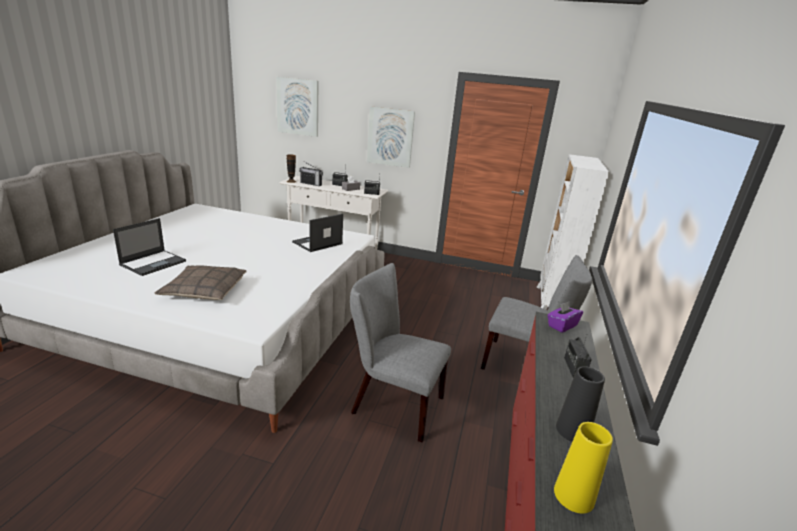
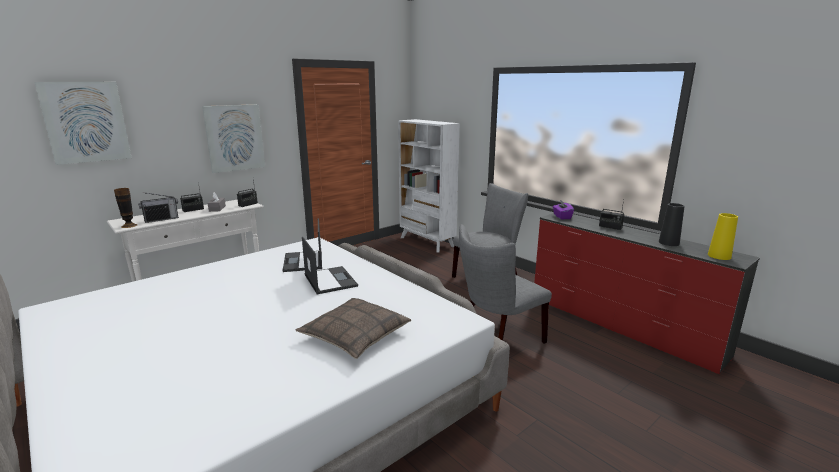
camera: 55 degrees left, 5 degrees down
laptop [113,218,186,276] -> laptop moved to [302,237,358,294]

